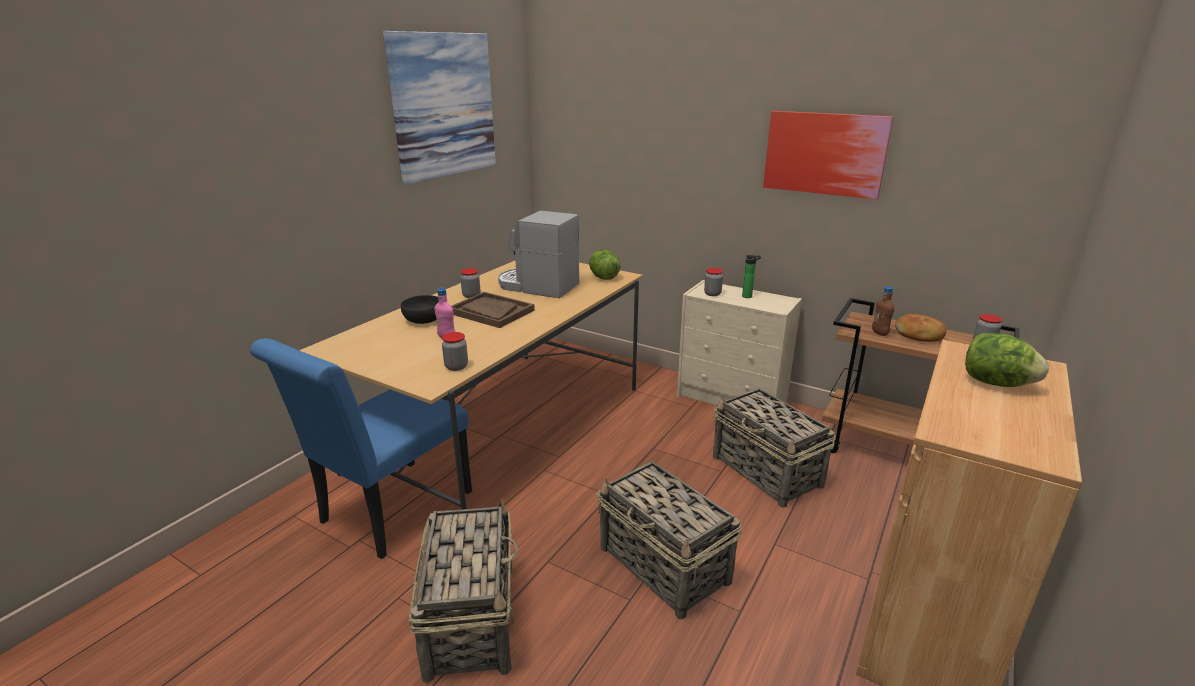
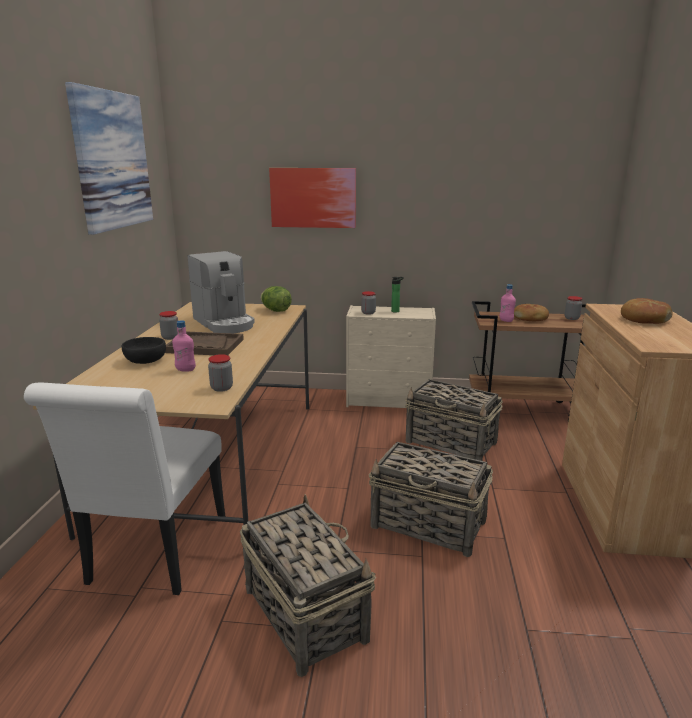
camera: 25 degrees left, 5 degrees down
blue chair [250,338,472,559] -> white chair [24,382,226,595]
coffee machine [498,211,579,298] -> coffee machine turned 120 degrees counterclockwise [188,251,255,333]
picture [763,111,893,200] -> picture moved to [269,168,356,228]
brown bottle [872,286,894,336] -> pink bottle [500,284,516,322]
lettuce [965,333,1049,387] -> bread [621,298,672,324]

